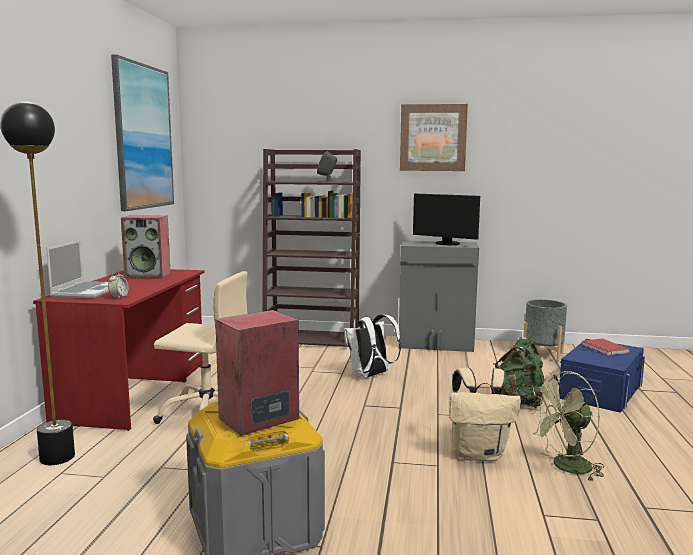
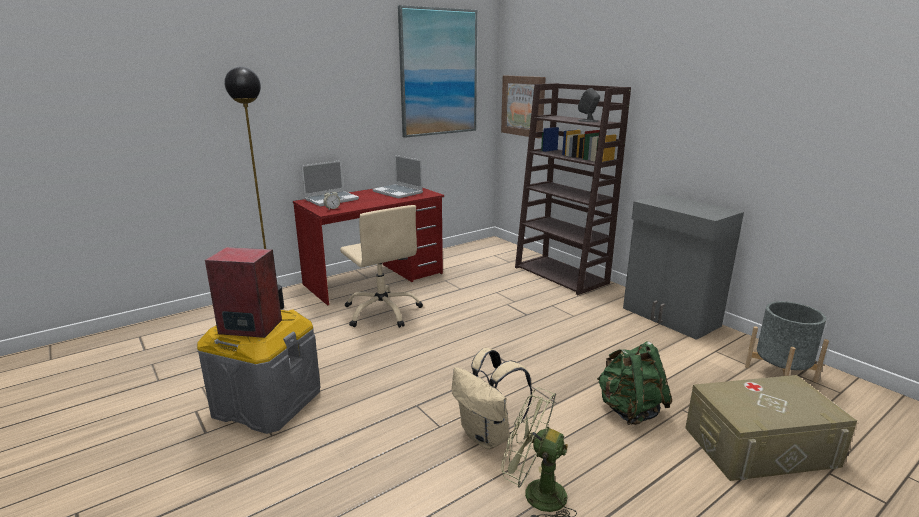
camera: 45 degrees right, 10 degrees up
speaker [121,215,171,278] -> laptop [373,155,423,199]
white backpack [344,314,401,378] -> none
picture [400,104,468,171] -> picture moved to [501,76,546,139]
monitor [413,193,480,245] -> none
blue storage box [559,339,645,412] -> beige storage box [685,375,857,481]
red book [581,339,630,355] -> none

